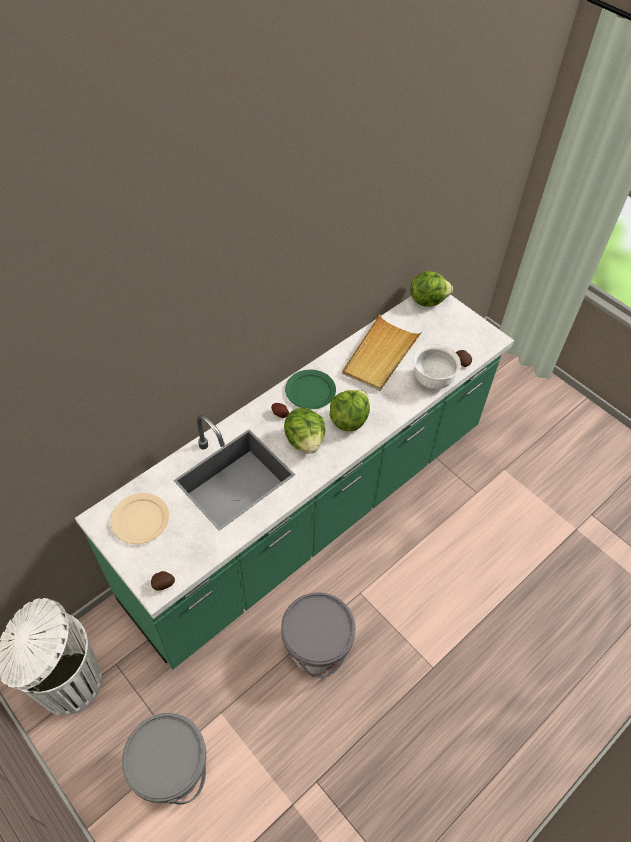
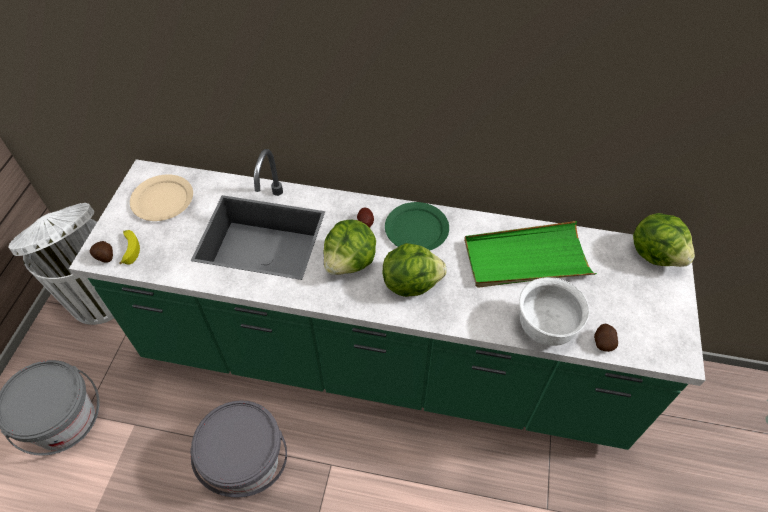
camera: 55 degrees right, 0 degrees up
beige tray [342,314,422,391] -> green tray [464,221,597,288]
none -> banana [119,230,140,265]

